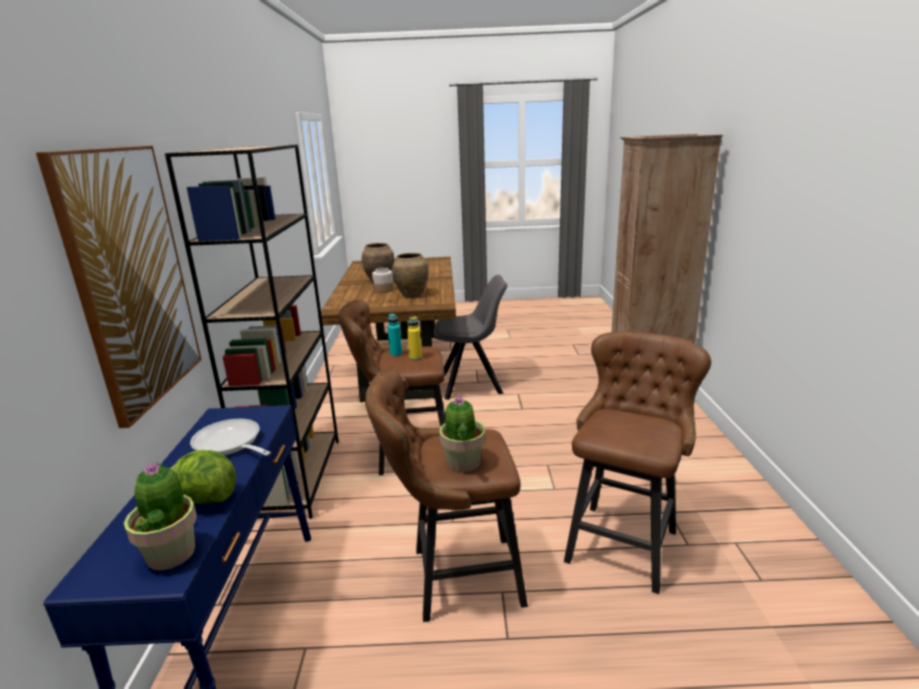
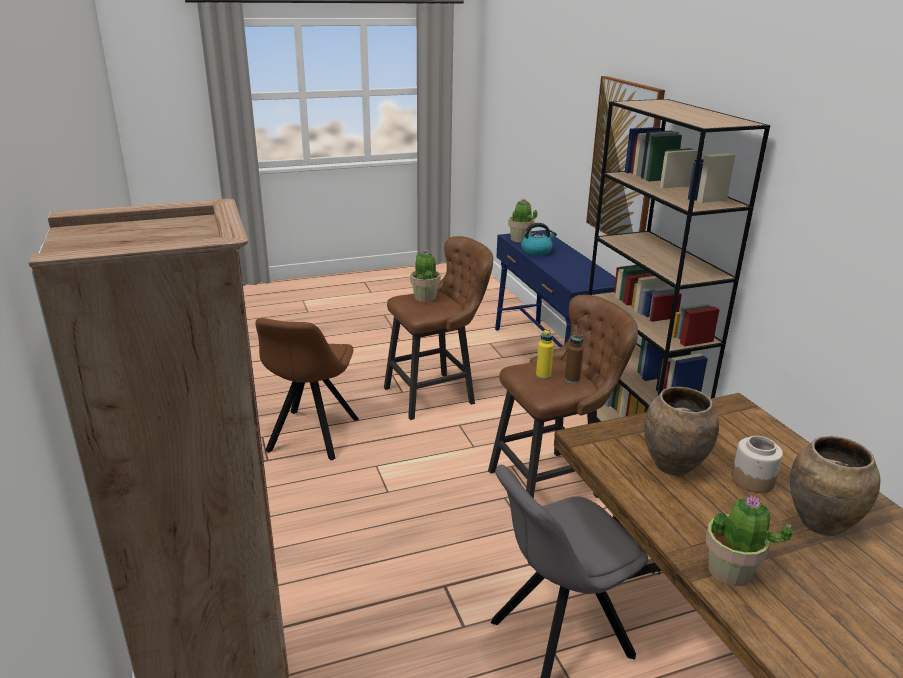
camera: 160 degrees right, 5 degrees up
lettuce [170,450,236,504] -> kettle [521,223,557,256]
frying pan [190,419,271,456] -> none
turquoise bottle [388,313,402,357] -> brown bottle [565,333,584,383]
brown stool [564,331,711,594] -> brown chair [255,318,359,460]
none -> potted plant [706,495,793,586]

